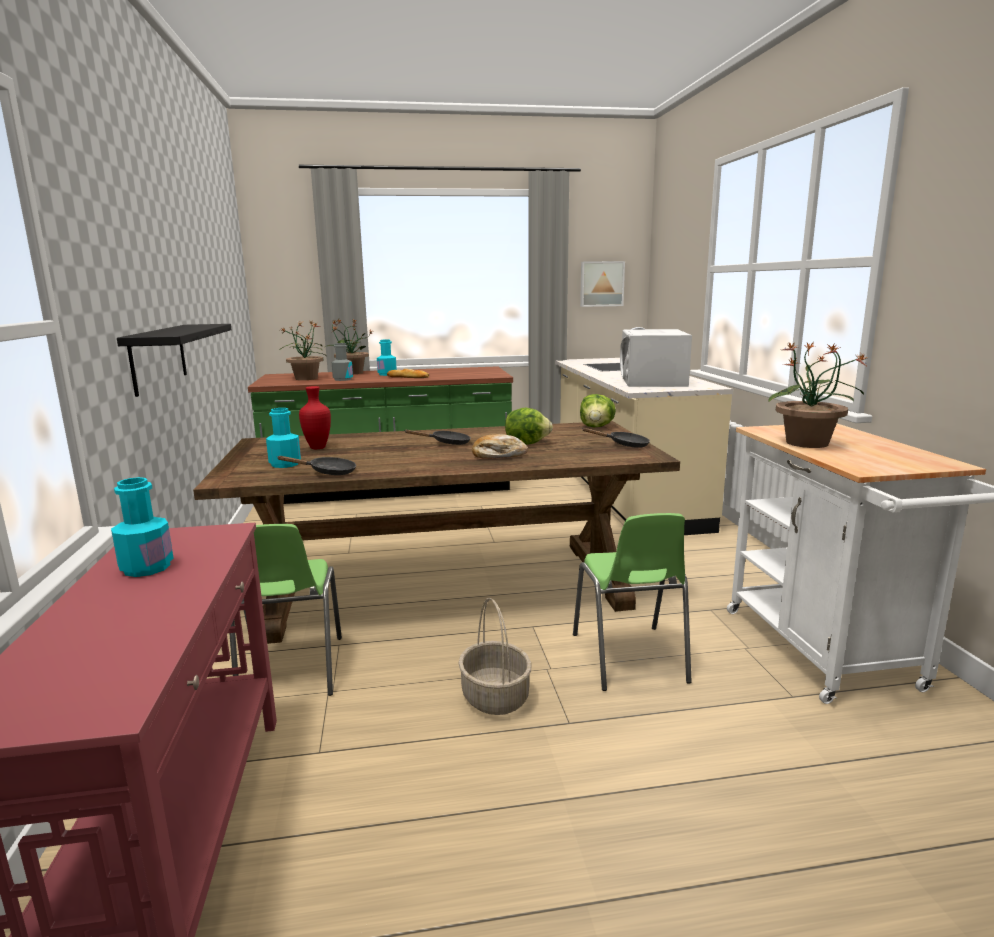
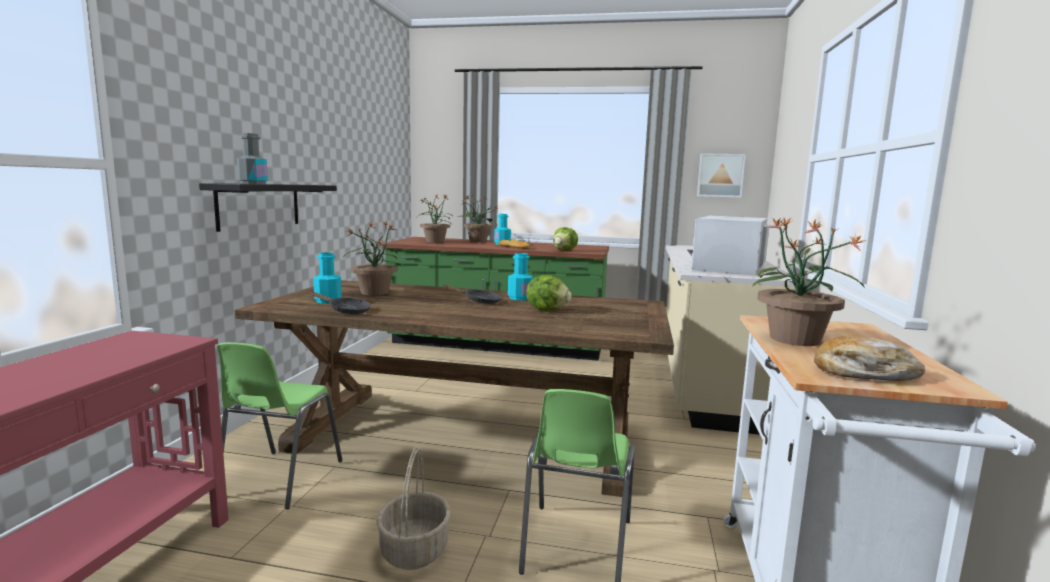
camera: 20 degrees right, 5 degrees down
turquoise bottle [111,477,174,577] -> turquoise bottle moved to [508,253,533,300]
red vase [299,386,331,449] -> potted plant [343,221,401,295]
grey bottle [332,343,353,381] -> grey bottle moved to [237,133,268,184]
bread [472,434,528,459] -> bread moved to [814,336,925,381]
lettuce [580,394,616,428] -> lettuce moved to [553,227,578,251]
black frying pan [583,428,650,448] -> none

